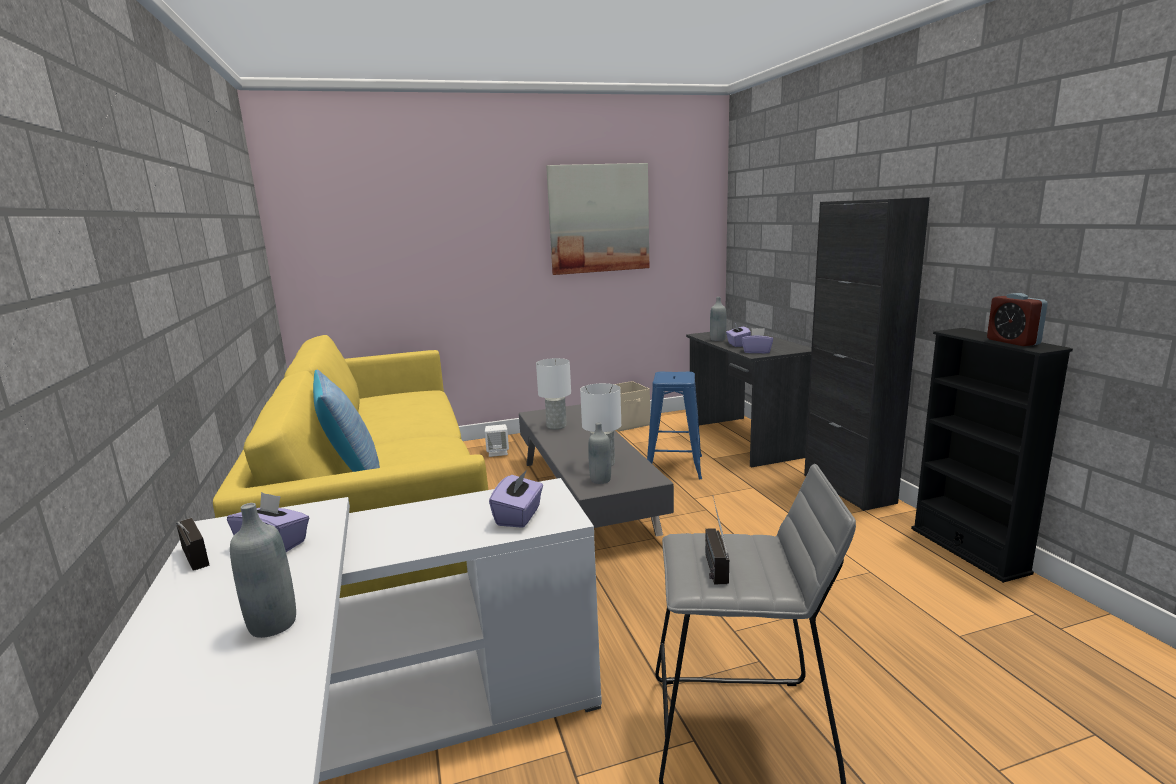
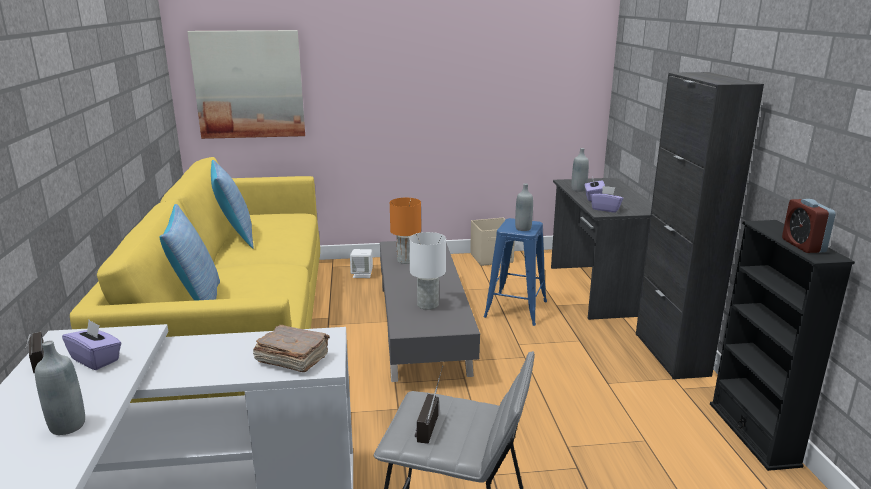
camera: 10 degrees right, 5 degrees up
purple tissue box [489,470,543,528] -> brown book [253,325,330,372]
white table lamp [536,358,571,429] -> orange table lamp [390,198,421,264]
picture [546,163,649,275] -> picture moved to [187,30,305,139]
grey bottle [588,422,611,484] -> grey bottle moved to [515,183,533,231]
none -> pillow [211,160,254,249]

